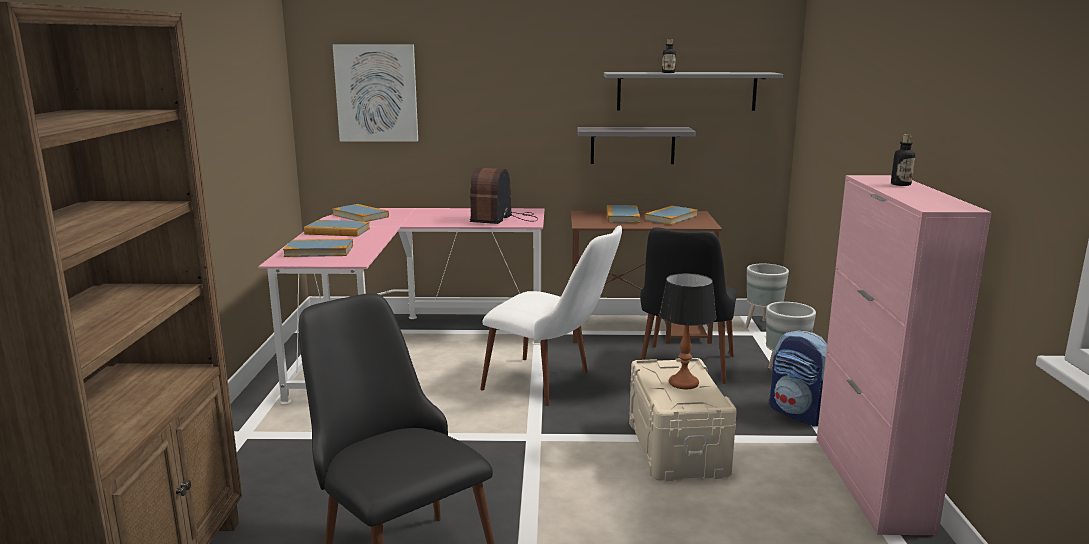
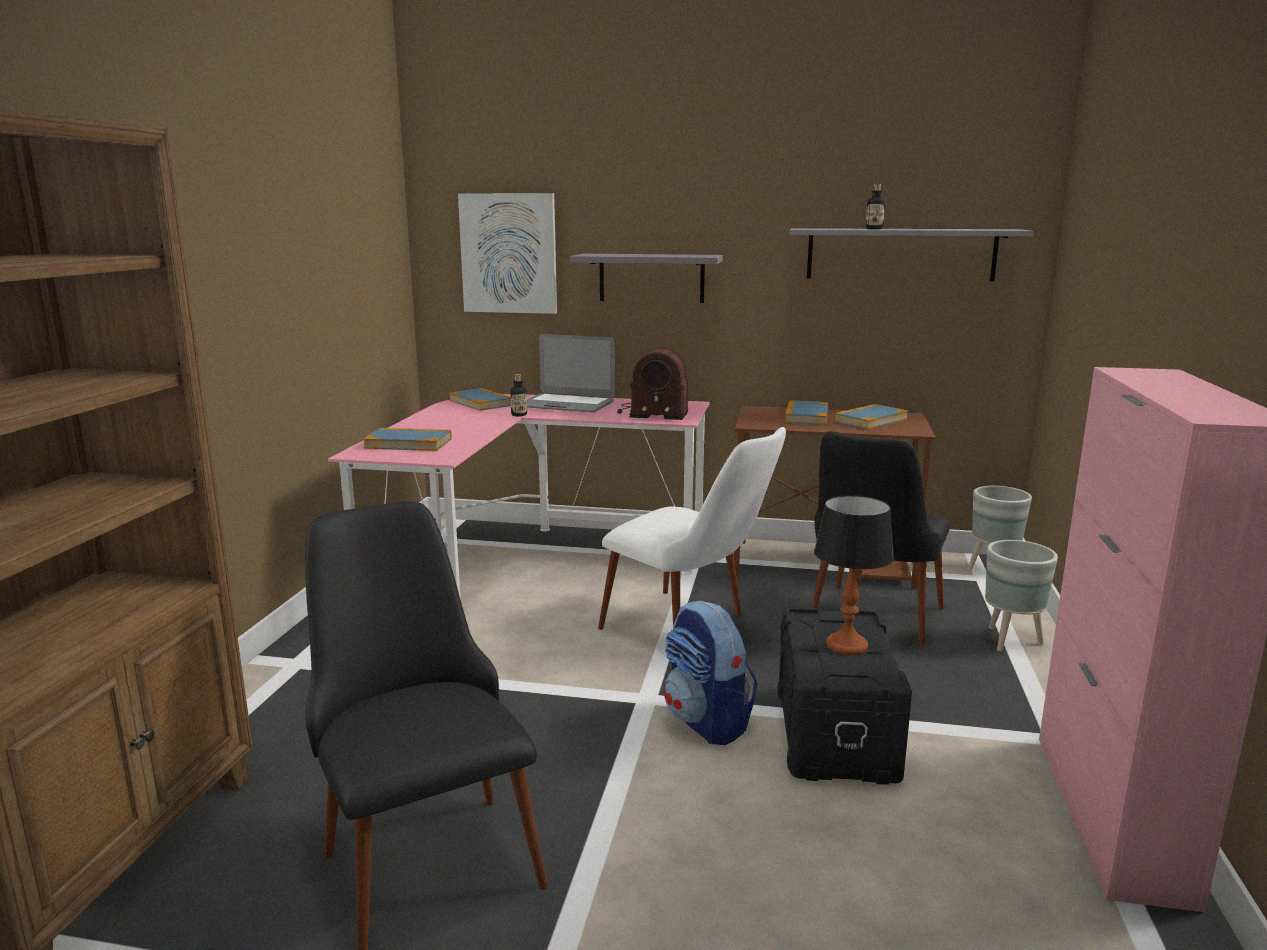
camera: 10 degrees right, 0 degrees up
book [304,220,370,237] -> none
radio [470,168,538,224] -> radio turned 105 degrees counterclockwise [617,348,688,420]
grey shelf [577,127,696,164] -> grey shelf moved to [570,254,723,303]
beige storage box [629,358,737,481] -> black storage box [778,608,912,785]
backpack [769,330,827,427] -> backpack moved to [664,601,757,745]
bottle [891,134,915,186] -> bottle moved to [510,374,527,416]
none -> laptop [527,334,615,412]

